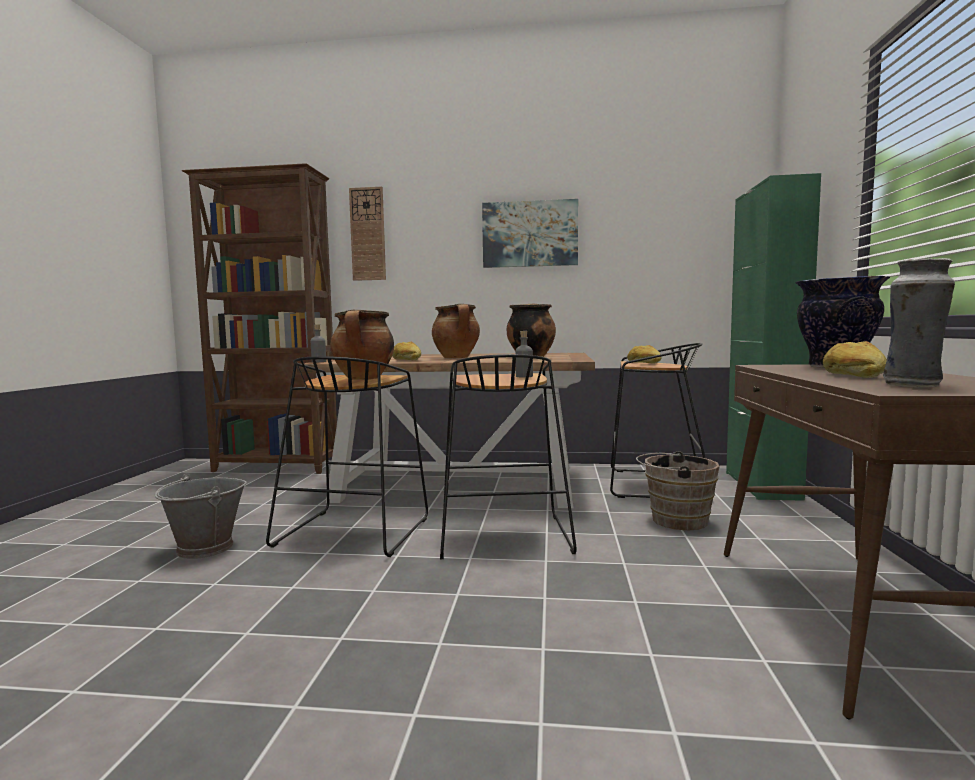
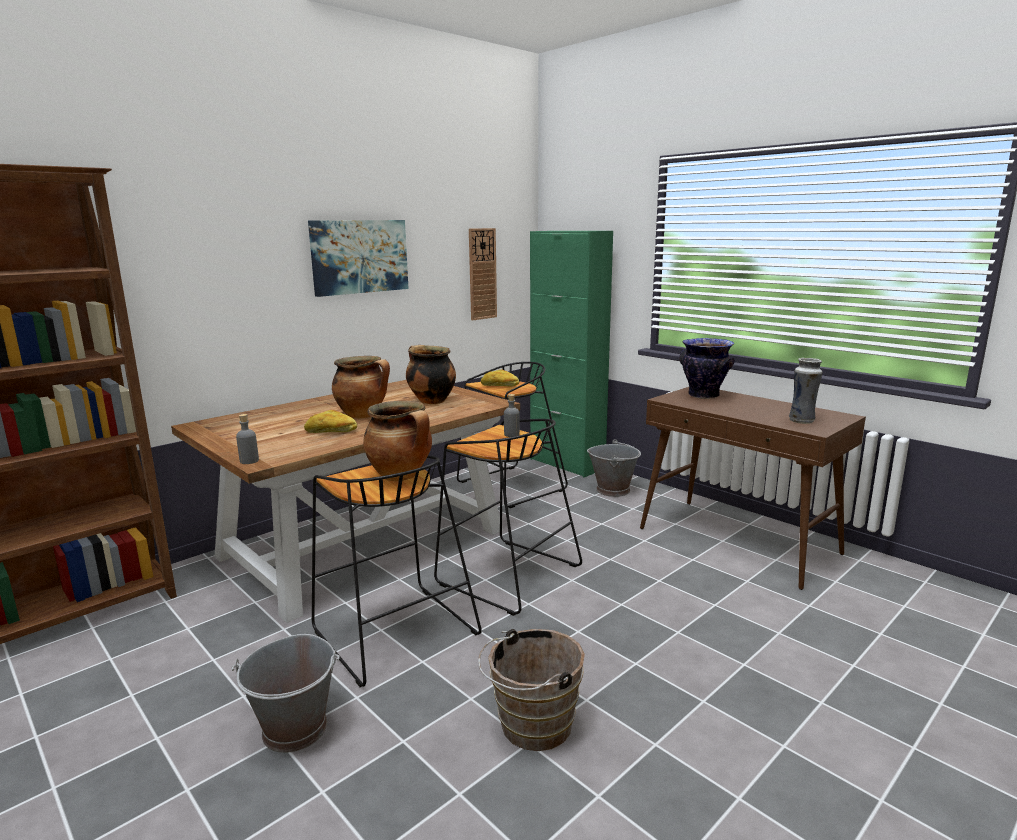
camera: 50 degrees left, 10 degrees up
wall clock [349,186,386,281] -> wall clock moved to [469,228,497,320]
brown bucket [636,451,720,531] -> brown bucket moved to [478,629,585,751]
bread [823,341,887,378] -> none
none -> grey bucket [587,439,641,497]

